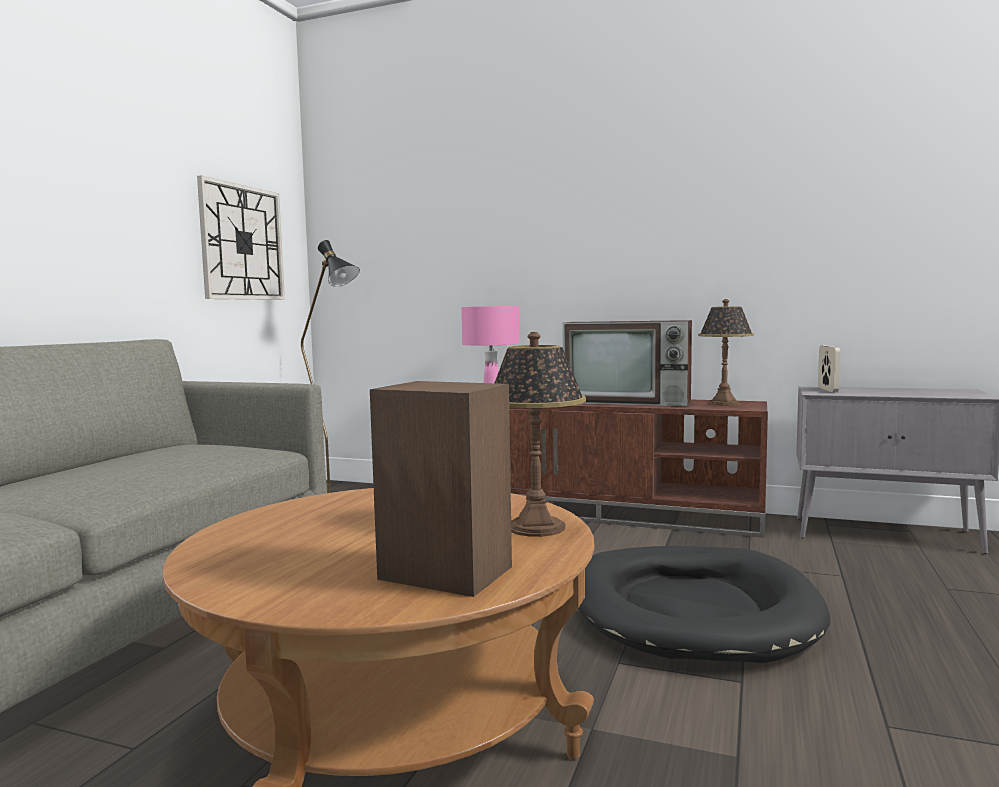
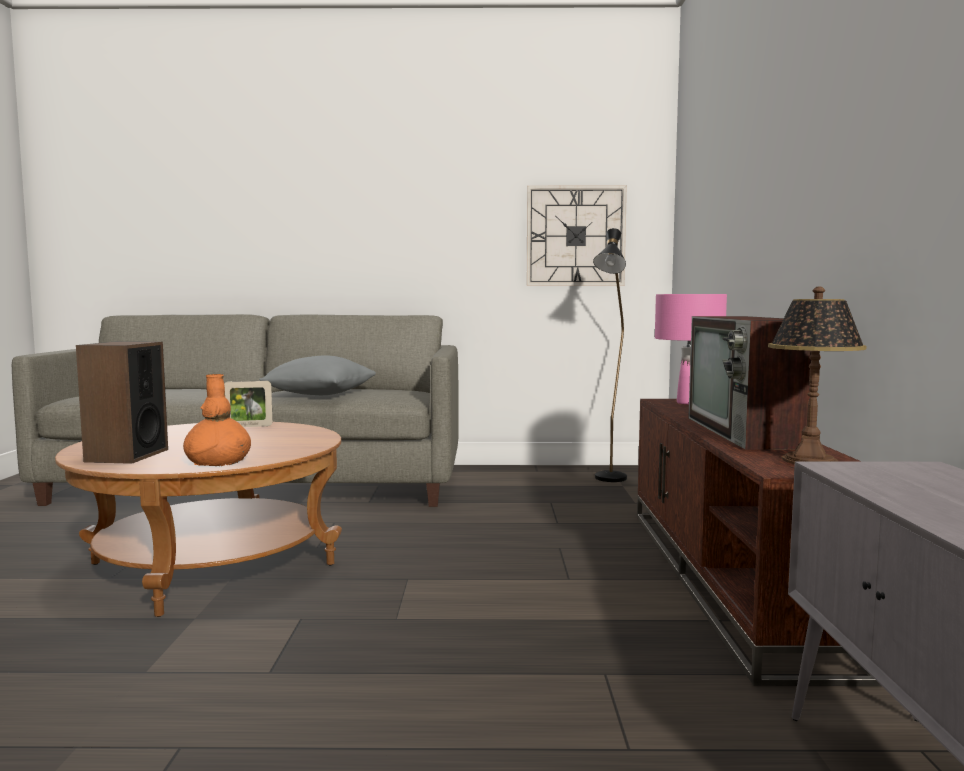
camera: 70 degrees right, 0 degrees up
table lamp [495,332,586,537] -> orange vase [183,374,251,466]
black dog bed [578,546,830,663] -> none
picture frame [818,346,840,392] -> picture frame moved to [224,380,273,427]
none -> grey pillow [259,356,376,395]

